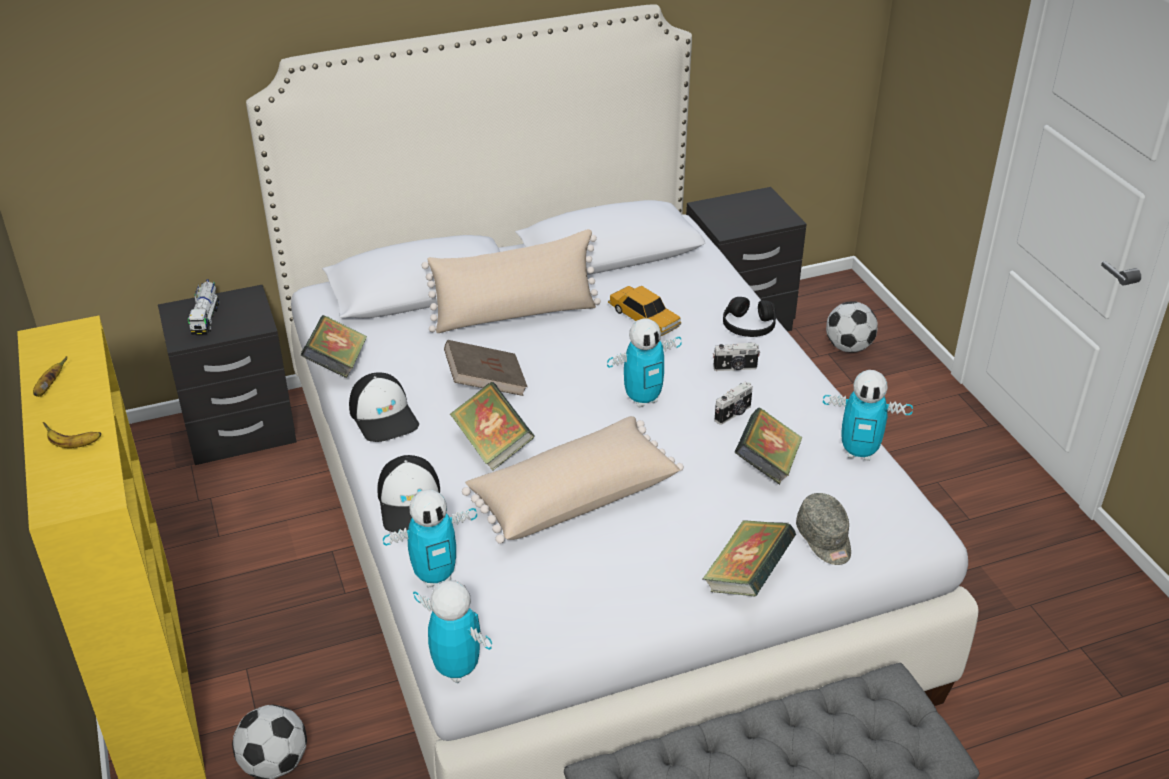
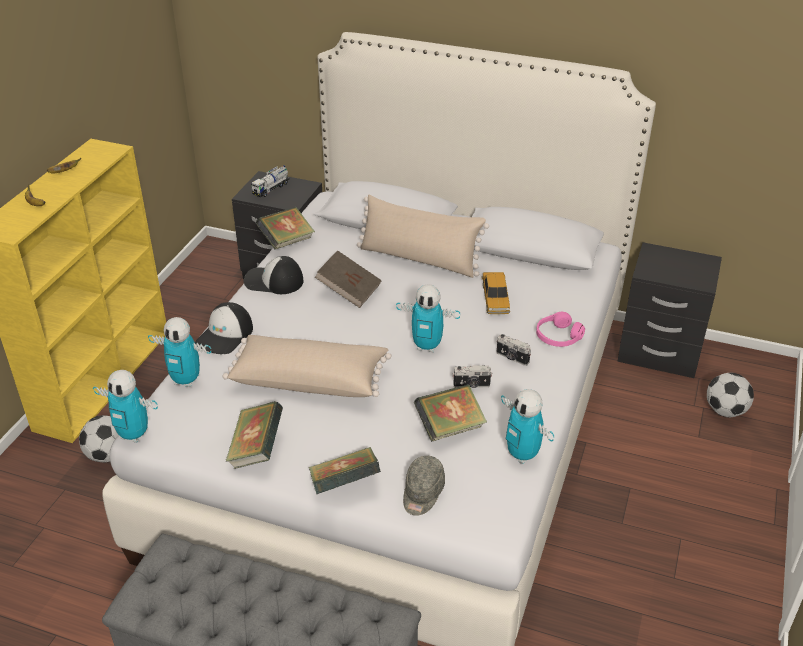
camera: 40 degrees right, 0 degrees up
cap [349,373,419,442] -> cap turned 90 degrees clockwise [244,256,303,294]
toy robot [413,580,492,683] -> toy robot turned 120 degrees clockwise [93,370,158,443]
book [450,382,535,470] -> book moved to [225,401,283,469]
black headphones [723,297,776,337] -> pink headphones [536,312,585,347]

